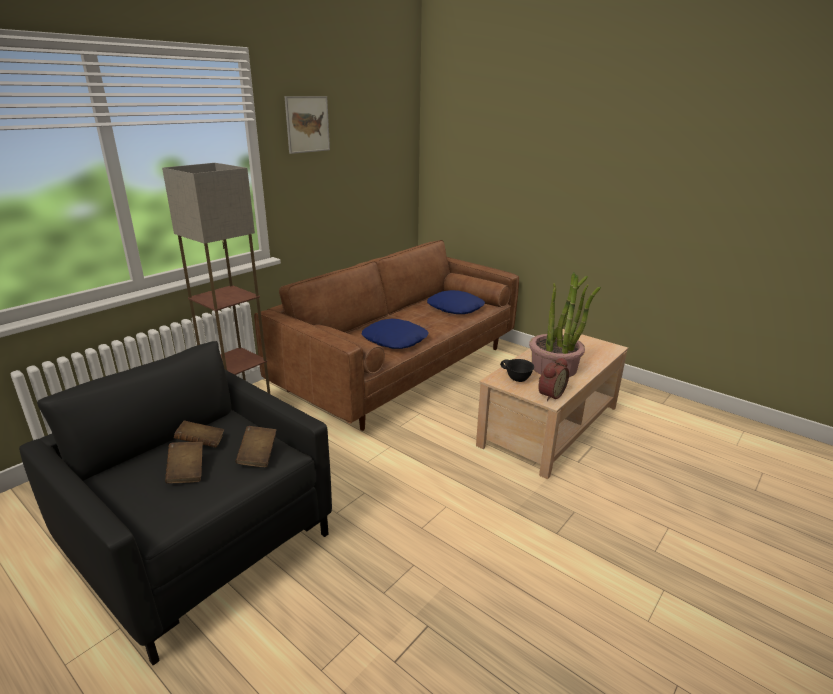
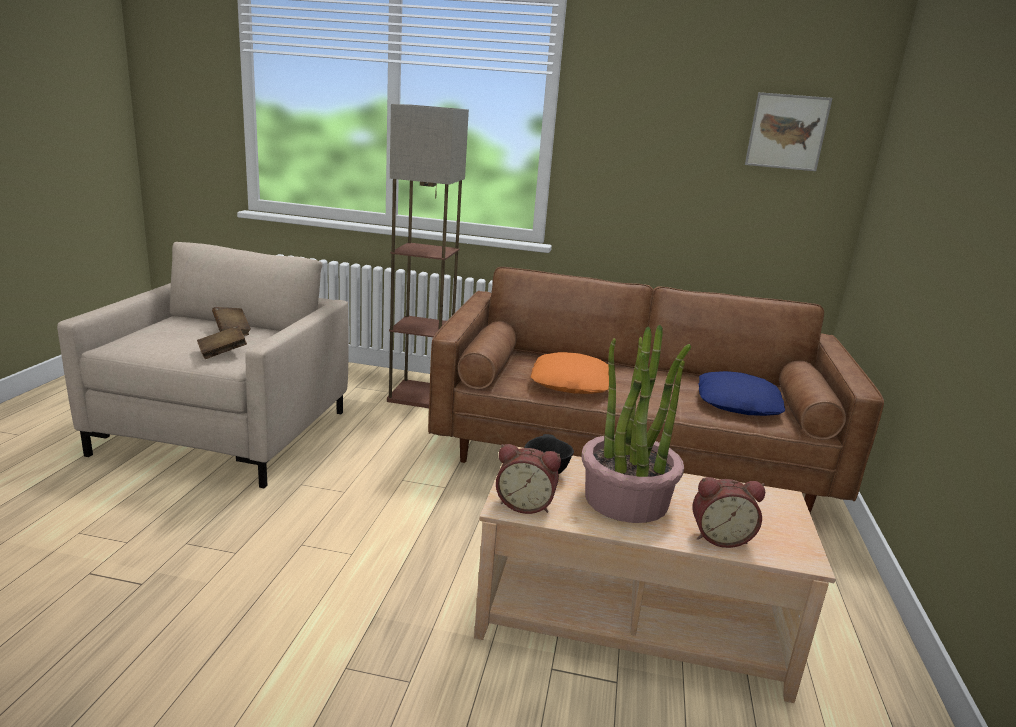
camera: 60 degrees right, 5 degrees down
black armchair [19,341,332,665] -> beige armchair [57,242,348,488]
brown book [165,442,203,483] -> none
picture [284,96,330,154] -> picture moved to [745,92,833,171]
blue pillow [362,319,428,349] -> orange pillow [530,352,609,394]
none -> alarm clock [692,477,765,548]

